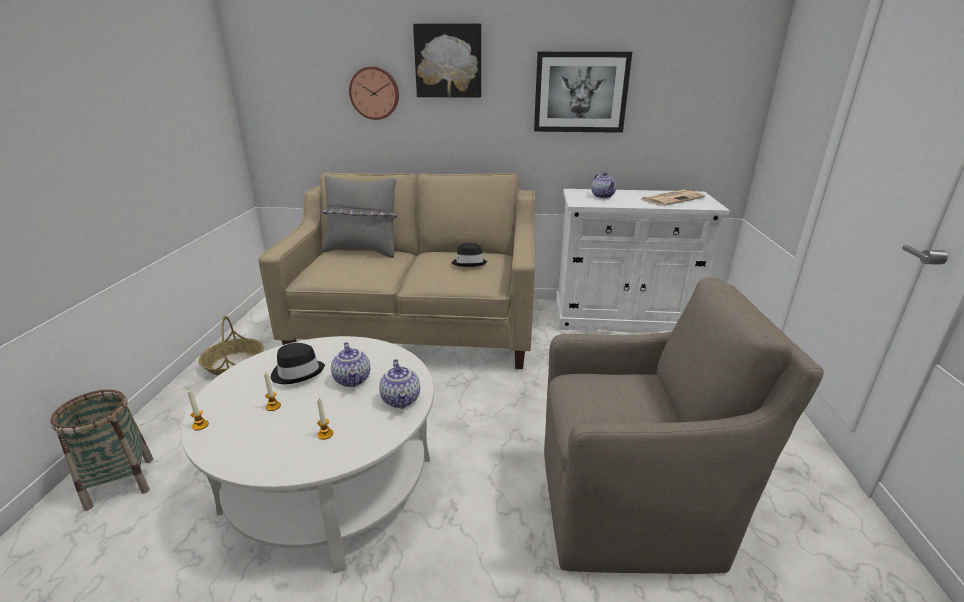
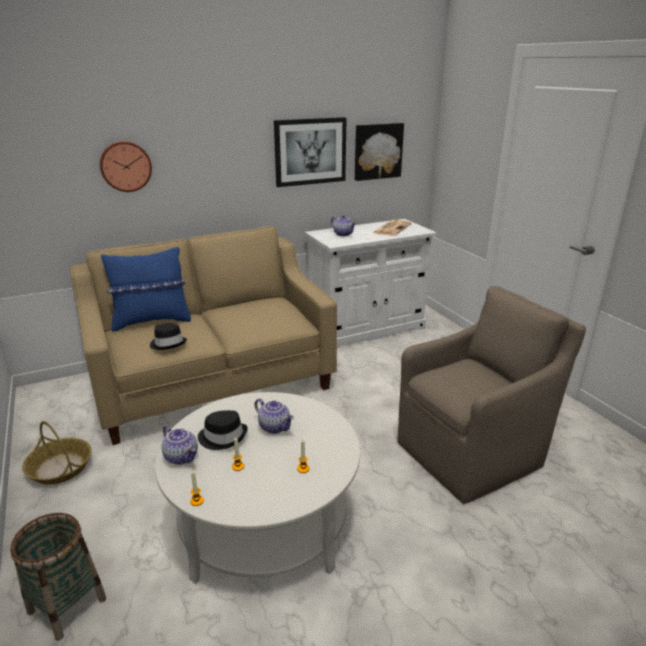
camera: 30 degrees left, 0 degrees up
grey pillow [322,175,397,258] -> blue pillow [101,247,191,332]
teapot [379,359,420,409] -> teapot moved to [162,425,198,465]
picture [413,23,481,98] -> picture moved to [355,123,404,181]
black hat [452,243,487,267] -> black hat moved to [150,323,187,350]

